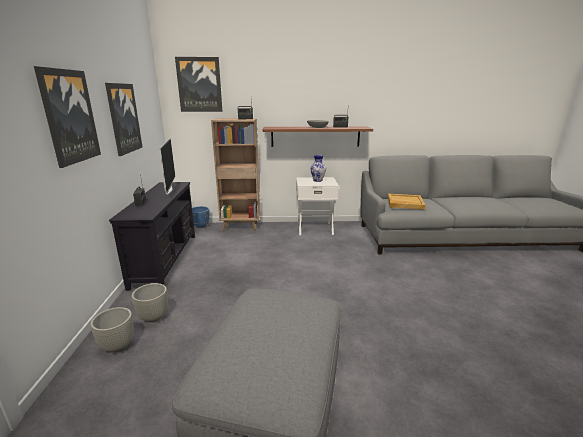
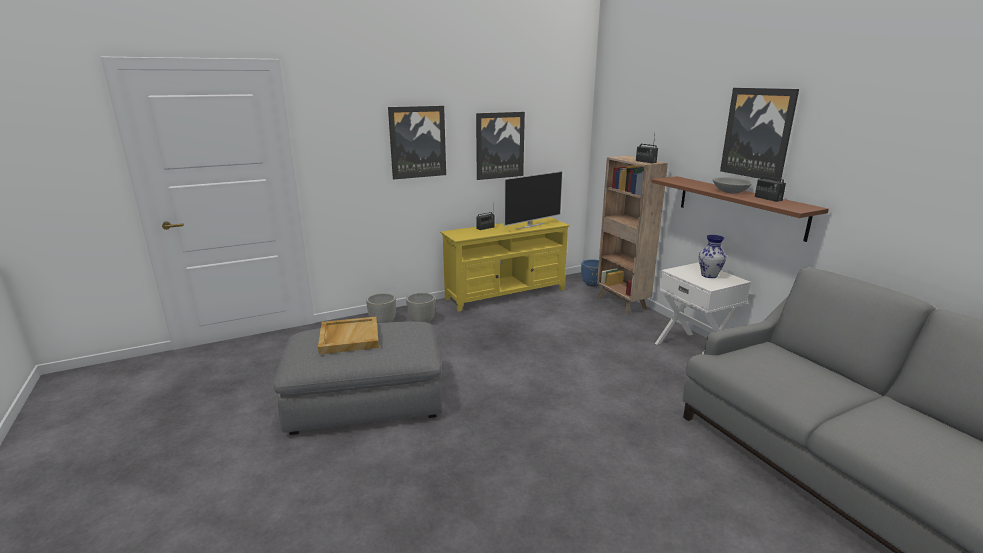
camera: 65 degrees right, 0 degrees up
black tv stand [109,182,195,291] -> yellow tv stand [440,217,569,312]
picture [175,57,223,112] -> picture moved to [720,88,799,182]
beige tray [388,194,426,210] -> beige tray moved to [318,317,379,355]

